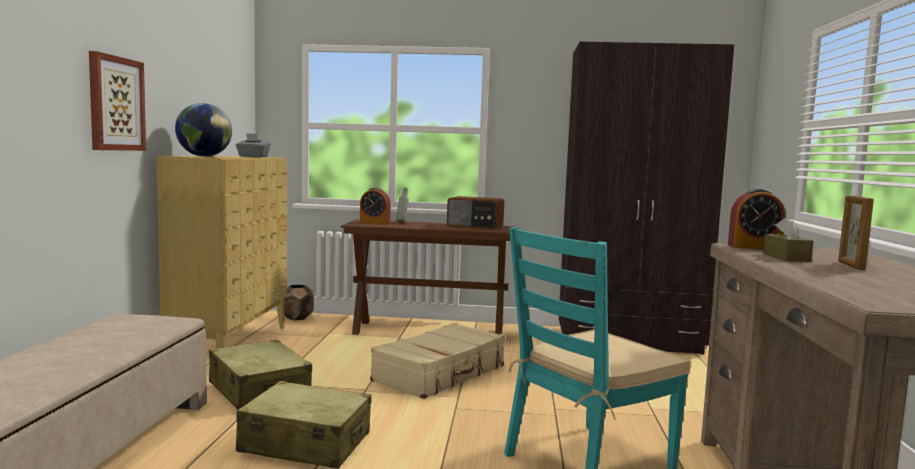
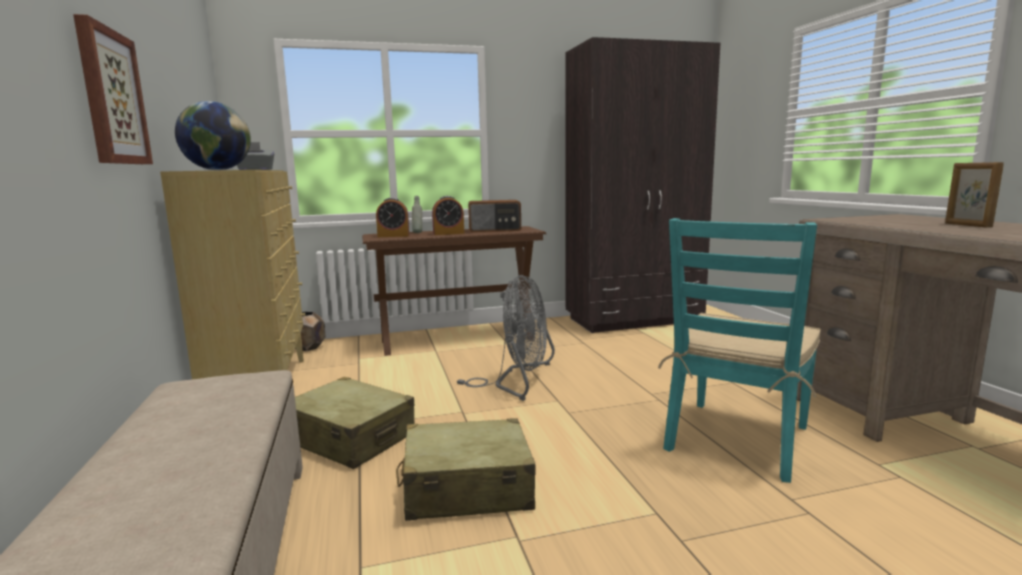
camera: 20 degrees left, 5 degrees up
beige suitcase [370,323,505,399] -> grey fan [456,275,555,401]
alarm clock [728,189,786,249] -> alarm clock moved to [432,196,464,235]
brown tissue box [763,217,814,262] -> none

